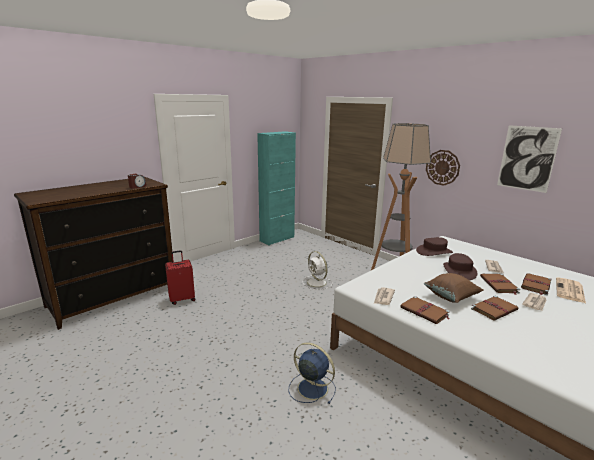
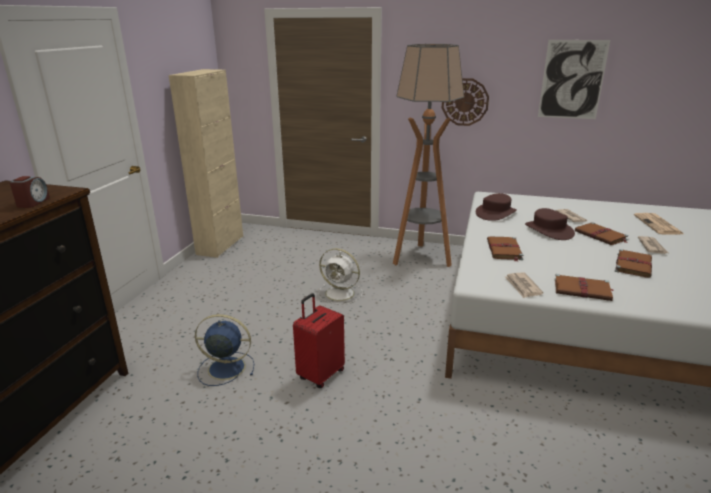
camera: 30 degrees left, 5 degrees up
red suitcase [165,250,196,305] -> red suitcase moved to [293,294,345,388]
turquoise cabinet [257,131,296,246] -> beige cabinet [169,69,243,258]
blue fan [289,343,336,404] -> blue fan moved to [195,314,254,386]
brown pillow [424,273,484,303] -> none
brown book [521,273,552,295] -> brown book moved to [487,236,523,262]

